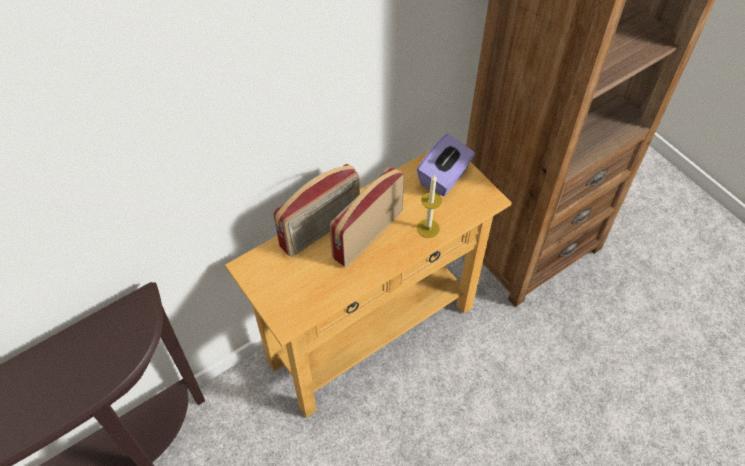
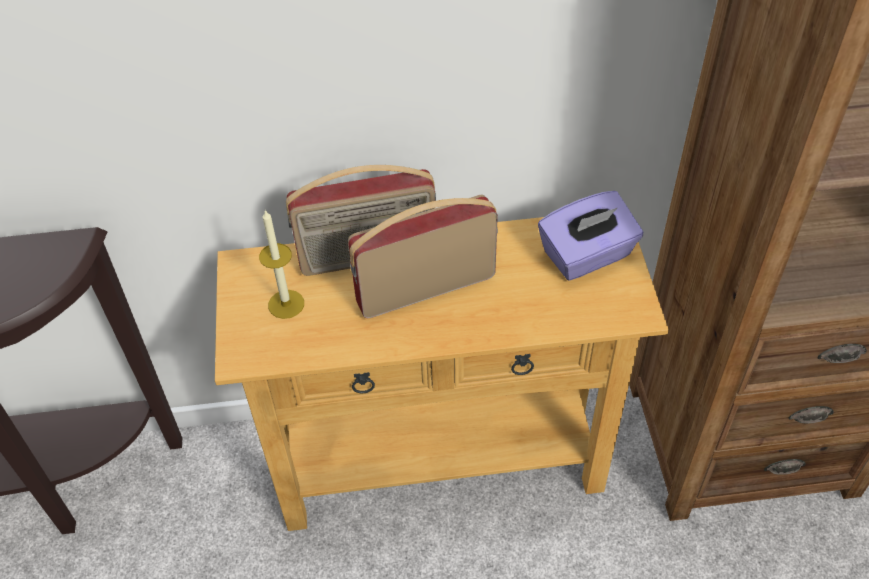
camera: 30 degrees right, 5 degrees down
candle [417,175,442,238] -> candle moved to [259,210,304,319]

